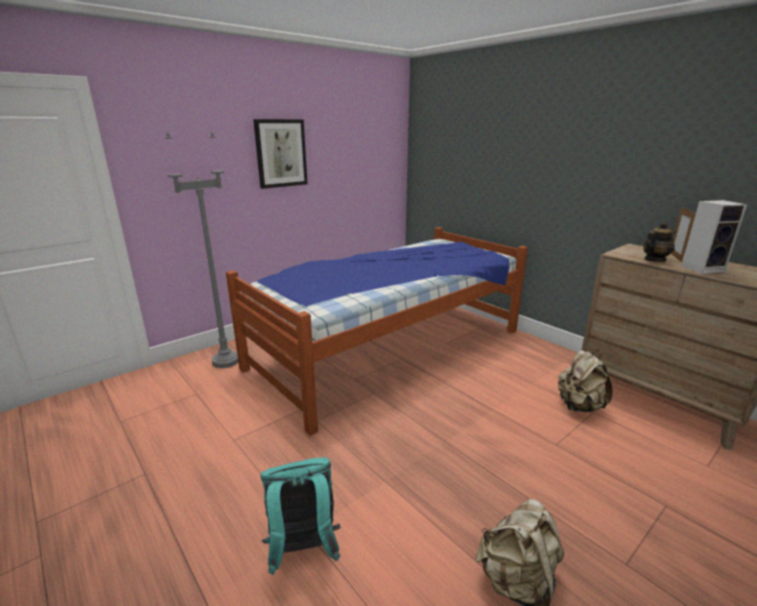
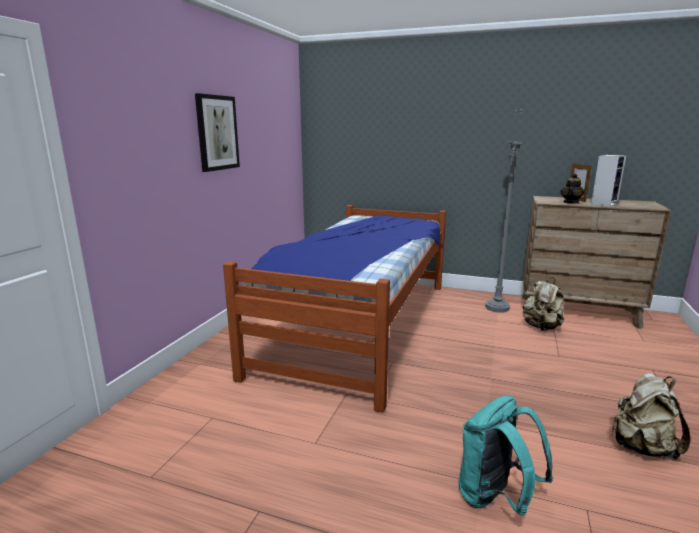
camera: 30 degrees left, 5 degrees down
grey floor lamp [165,132,238,368] -> grey floor lamp moved to [485,109,523,313]

